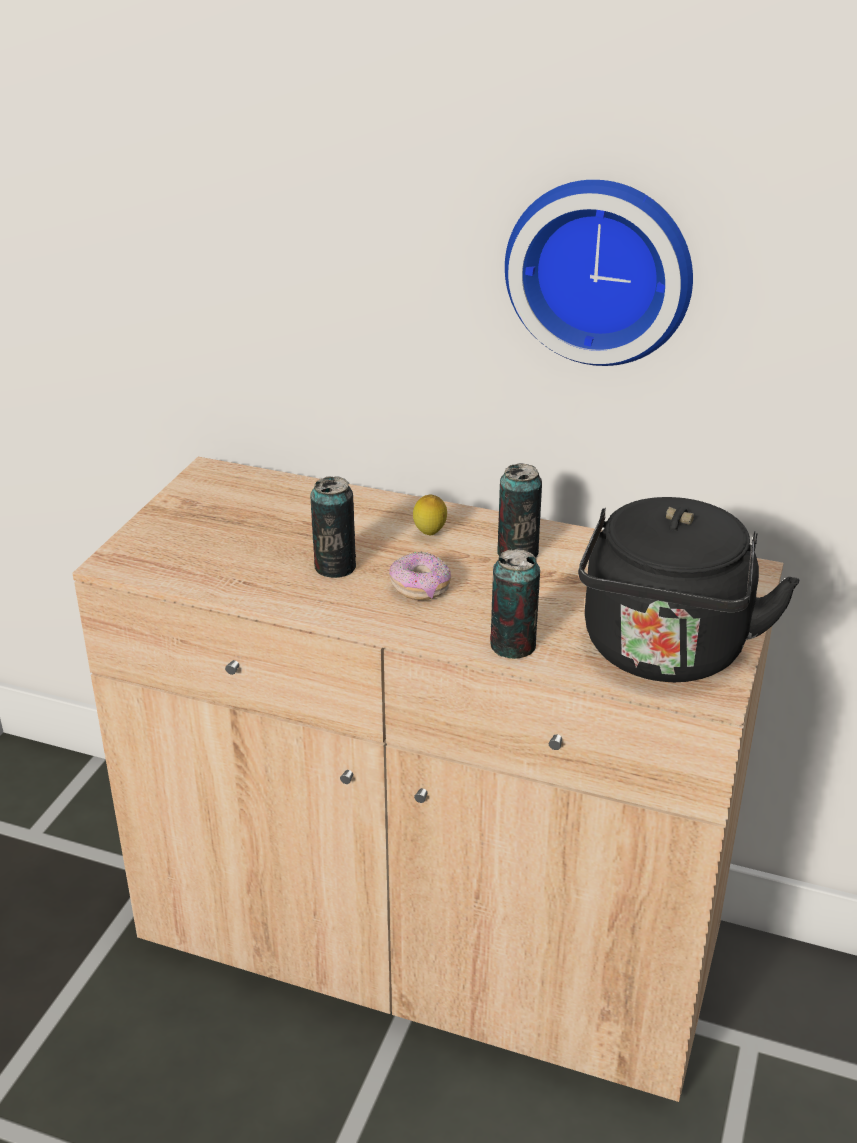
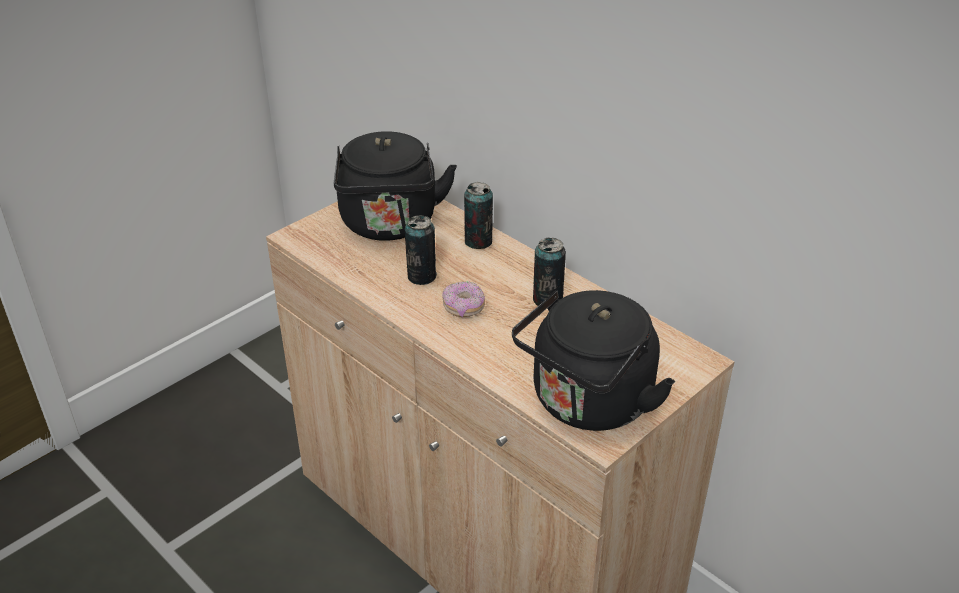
camera: 25 degrees right, 5 degrees up
lemon [413,495,447,535] -> none
can [490,549,540,659] -> can moved to [464,182,493,249]
wall clock [505,180,693,366] -> none
none -> black kettle [334,131,457,241]

